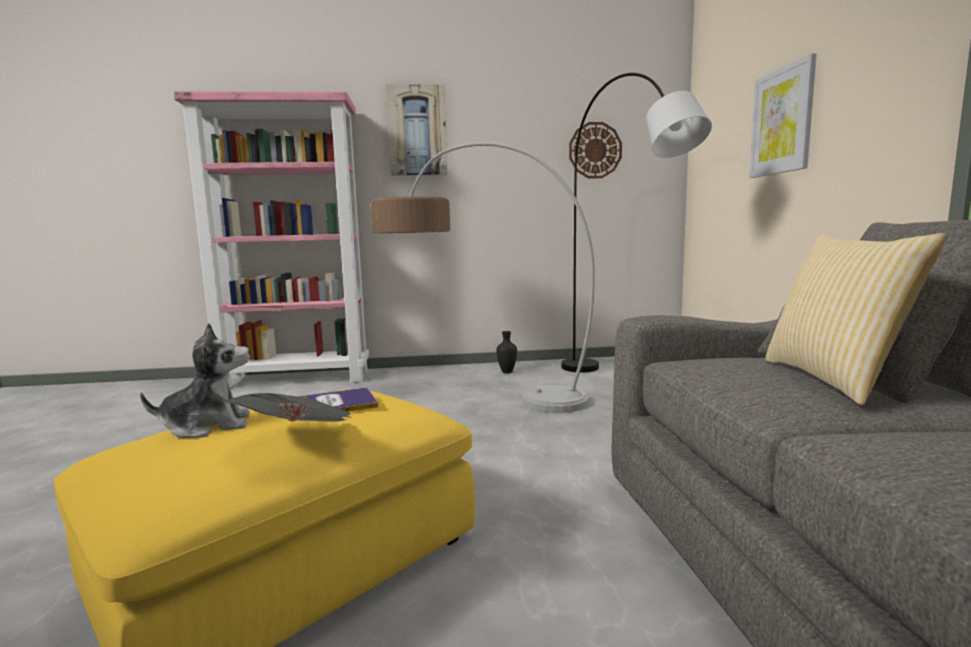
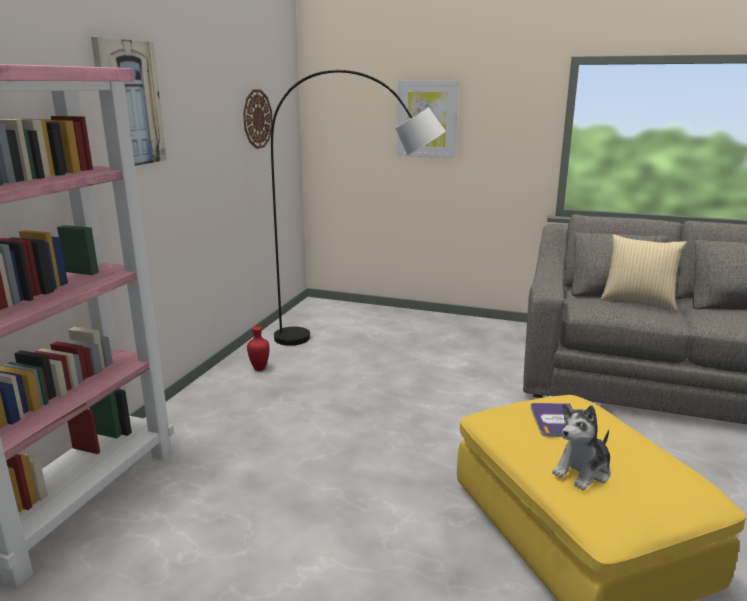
camera: 65 degrees left, 10 degrees up
plush toy [140,323,250,438] -> plush toy turned 135 degrees counterclockwise [552,403,611,490]
newspaper [223,393,352,422] -> none
floor lamp [370,142,595,413] -> none
black vase [497,331,517,373] -> red vase [247,326,270,371]

